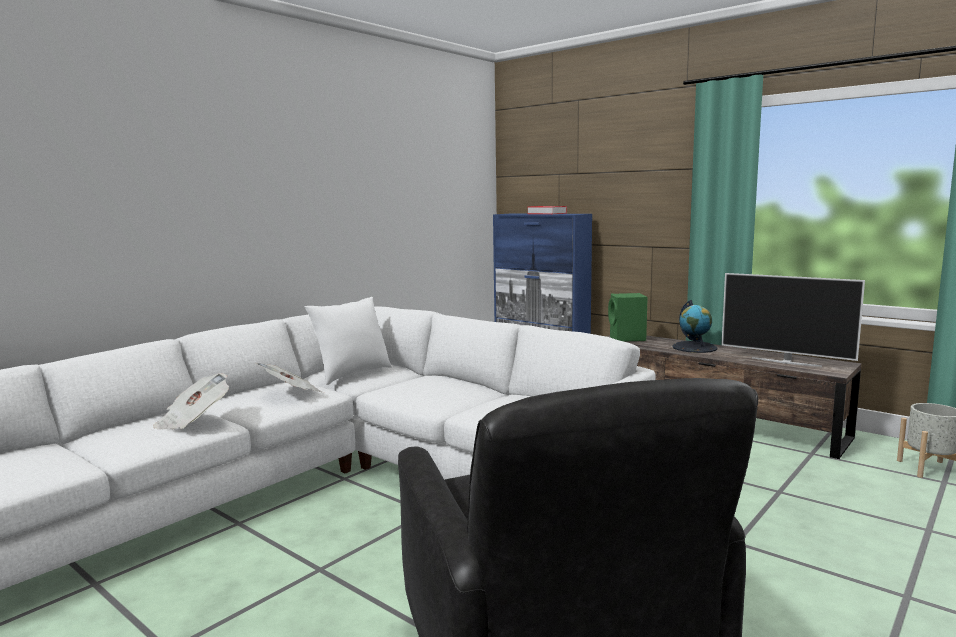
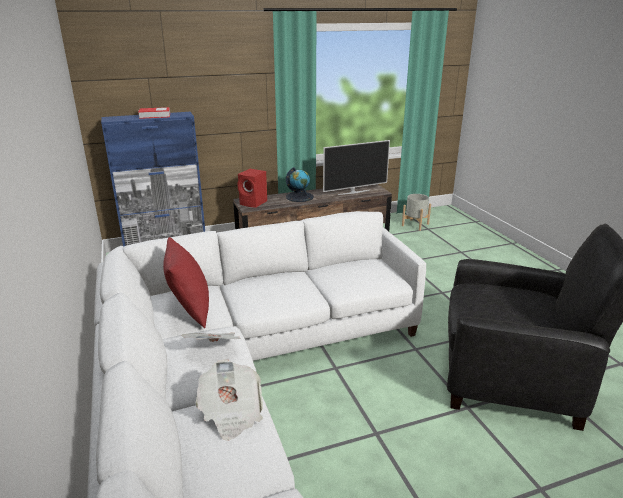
camera: 60 degrees left, 15 degrees up
white pillow [305,297,392,385] -> red pillow [163,237,209,328]
green speaker [608,293,648,342] -> red speaker [237,169,267,208]

